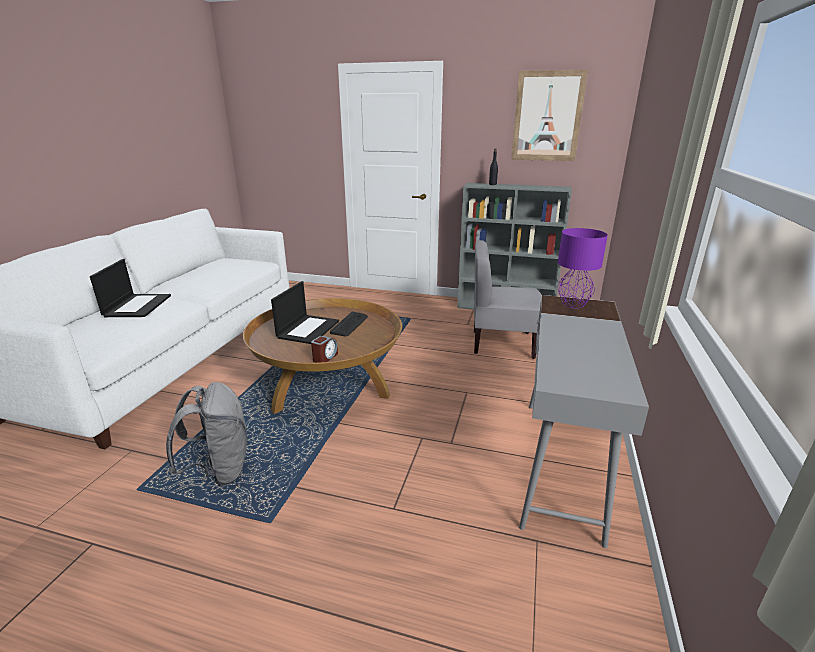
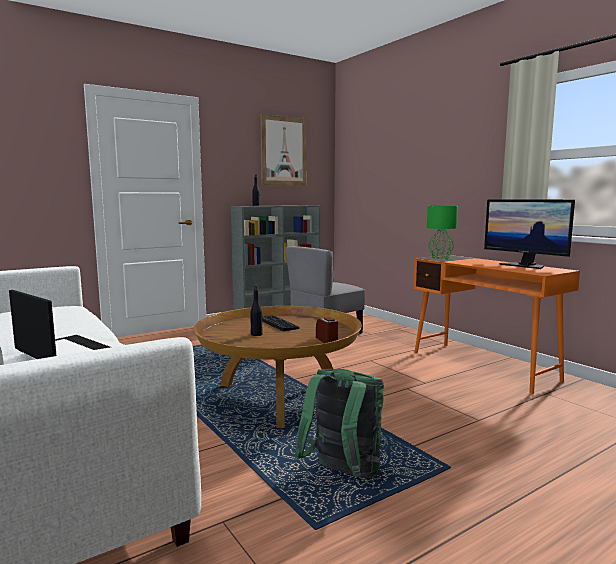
camera: 50 degrees left, 15 degrees down
grey backpack [166,382,247,486] -> green backpack [295,369,384,478]
laptop [271,281,339,344] -> black bottle [250,285,263,336]
grey desk [519,295,649,548] -> orange desk [413,255,580,394]
purple table lamp [558,228,608,309] -> green table lamp [427,206,458,259]
none -> monitor [484,199,575,269]

